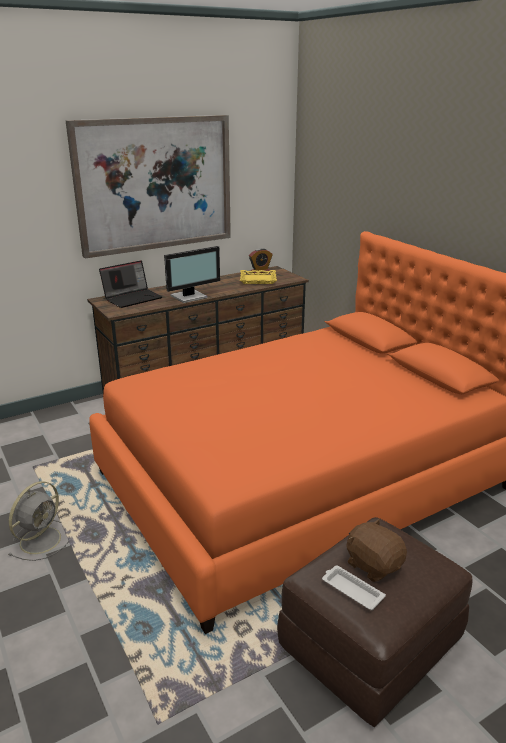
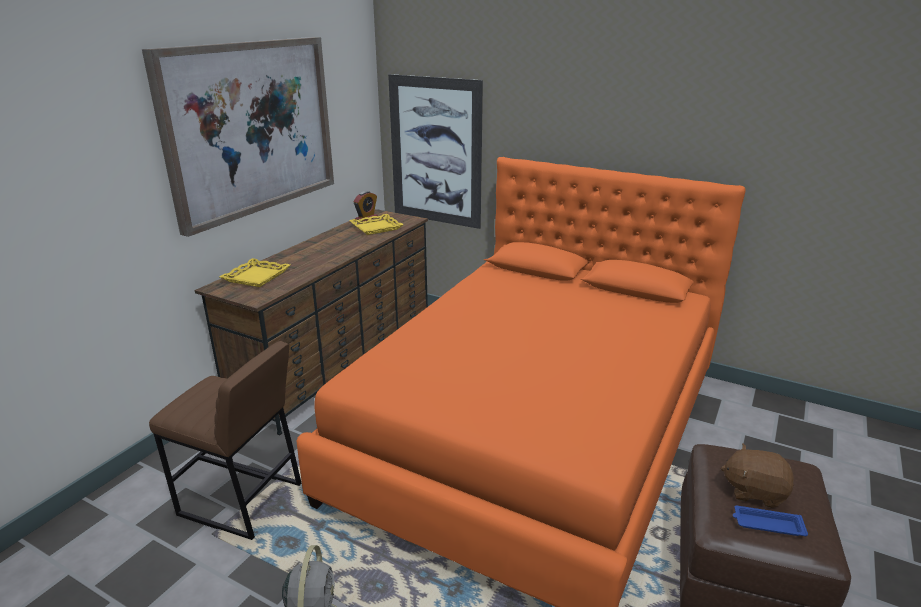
camera: 30 degrees left, 0 degrees up
laptop [99,260,163,308] -> yellow tray [220,258,290,287]
monitor [164,246,220,303] -> none
white tray [322,565,386,610] -> blue tray [733,505,808,536]
none -> brown stool [149,341,301,540]
none -> picture [388,74,483,229]

